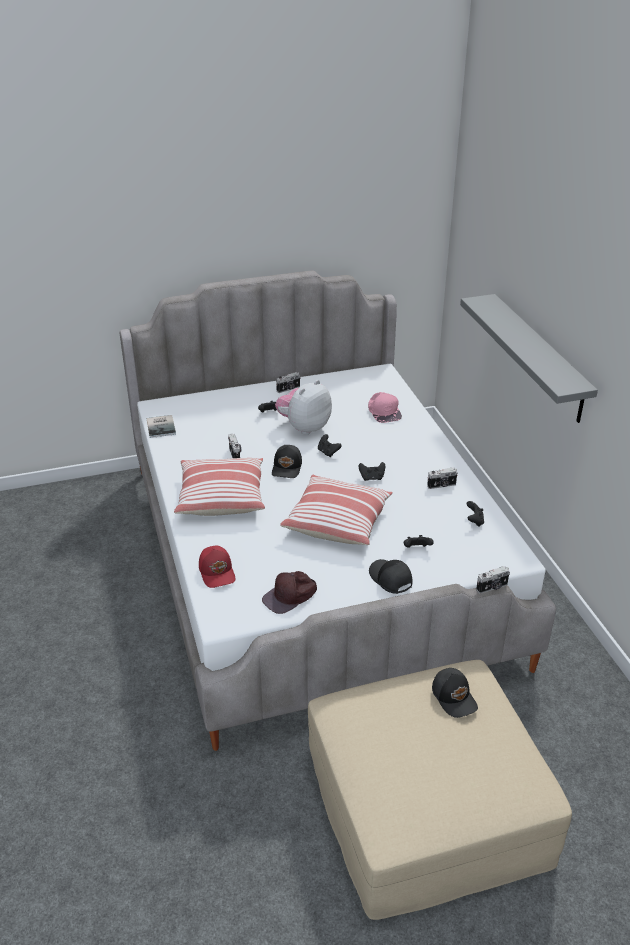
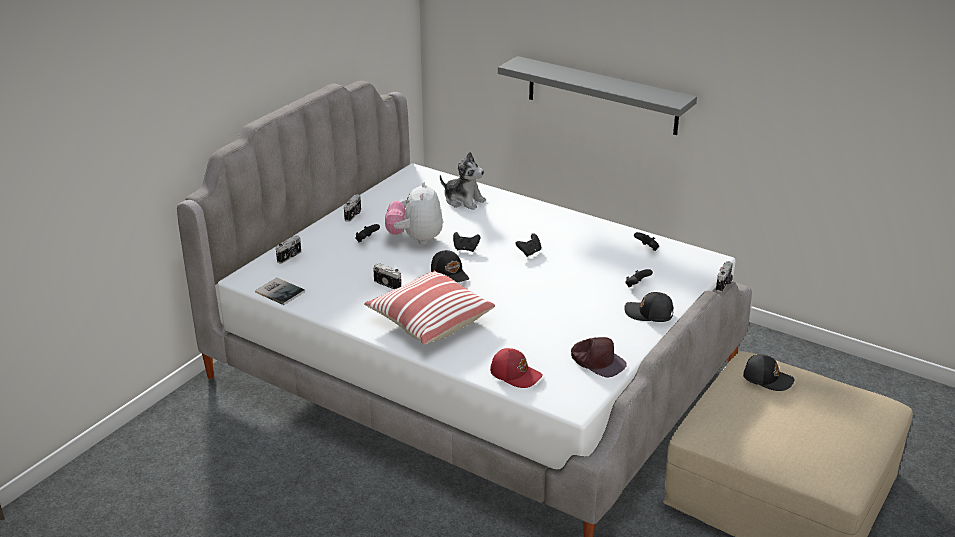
camera: 40 degrees left, 5 degrees down
brown cap [262,571,317,614] -> brown cap turned 60 degrees counterclockwise [571,337,627,378]
pillow [280,475,393,545] -> none
pink cap [368,392,402,423] -> plush toy [440,152,486,210]
camera [427,468,458,489] -> camera moved to [276,235,301,264]

